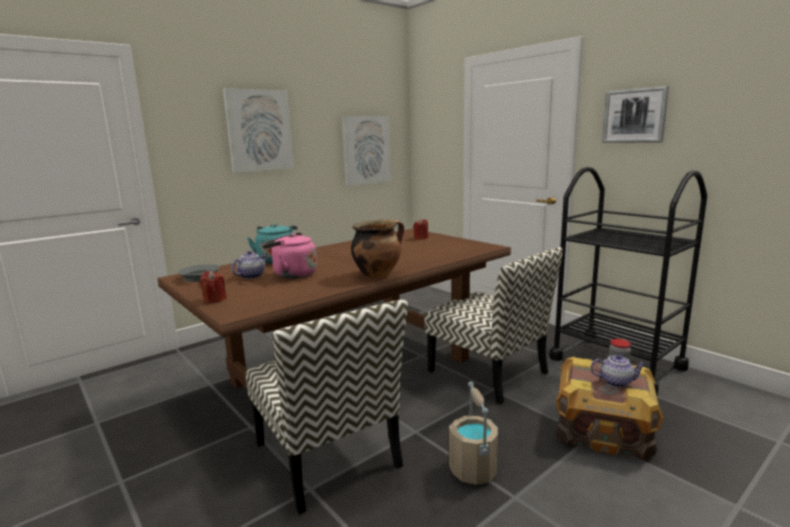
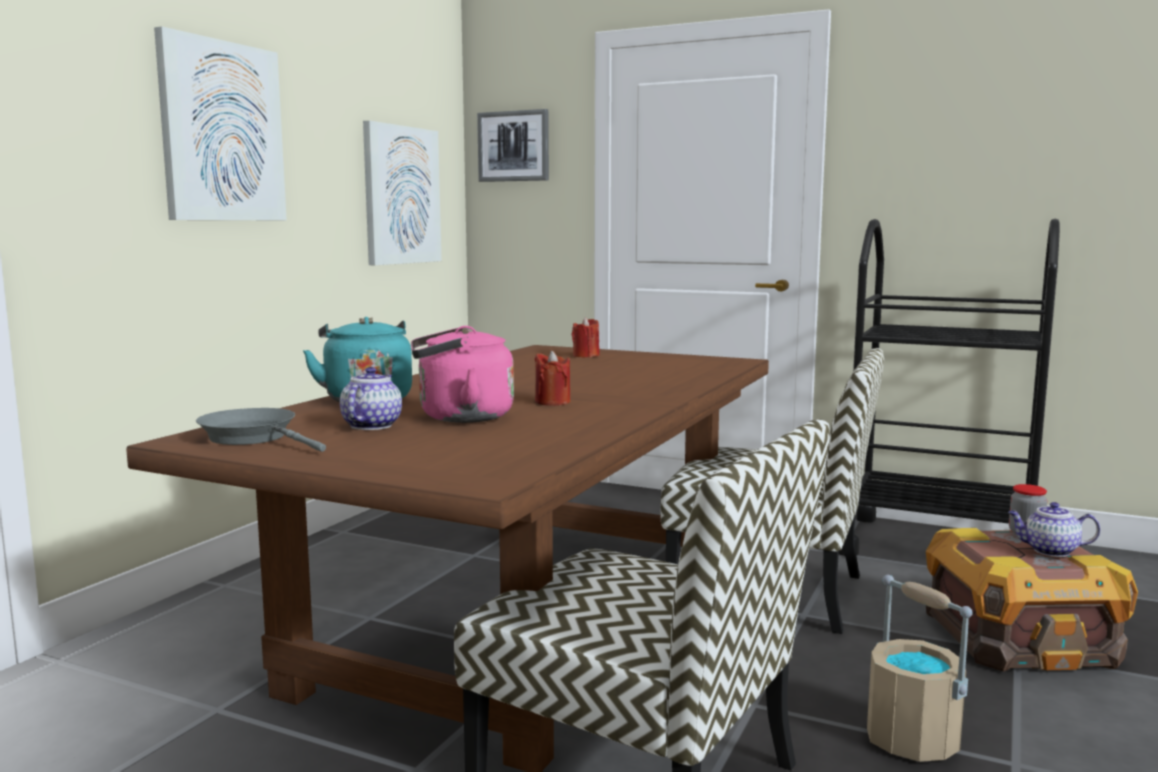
camera: 25 degrees left, 5 degrees down
red candle [200,271,227,303] -> red candle moved to [534,351,570,406]
cooking pot [351,220,404,278] -> none
teapot [590,354,646,387] -> teapot turned 150 degrees counterclockwise [1008,502,1100,557]
picture [602,86,669,143] -> picture moved to [477,109,549,182]

